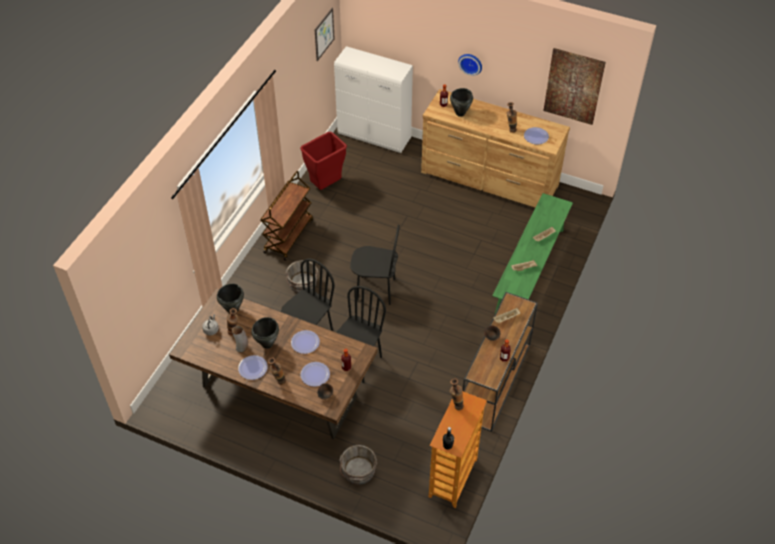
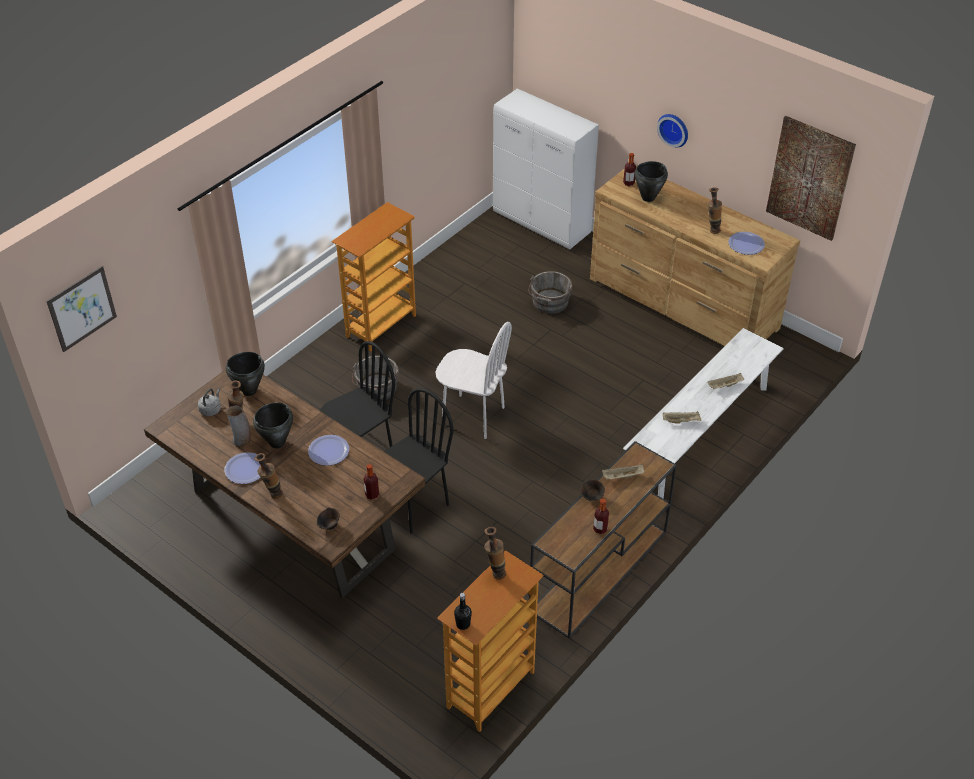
camera: 15 degrees right, 5 degrees down
brown cart [260,171,313,261] -> bookcase [331,202,416,352]
red trash can [300,132,347,190] -> none
plate [300,362,330,387] -> none
picture [314,8,335,61] -> picture moved to [47,266,117,352]
grey bucket [339,445,377,485] -> grey bucket moved to [529,271,572,314]
black chair [350,225,400,305] -> white chair [435,322,512,439]
green bench [492,193,573,313] -> white bench [623,328,784,499]

